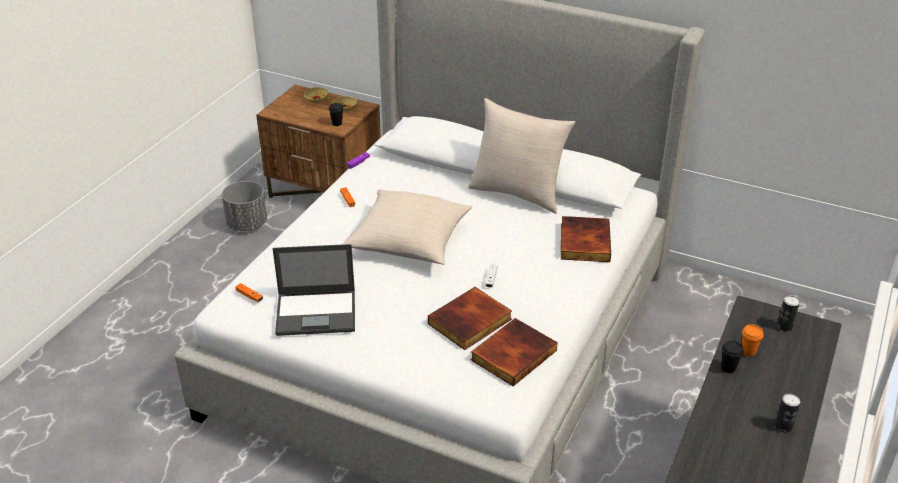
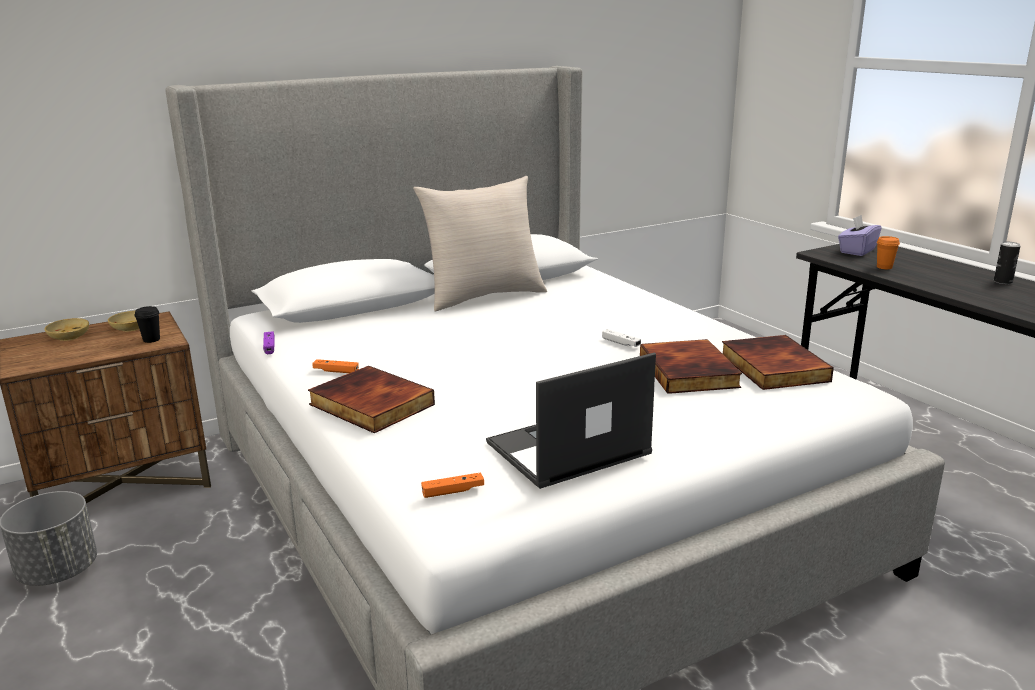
camera: 55 degrees left, 15 degrees down
laptop [273,244,355,336] -> laptop turned 150 degrees counterclockwise [486,352,656,489]
beige pillow [342,189,472,265] -> none
book [561,216,611,262] -> book moved to [308,366,435,433]
black cup [721,340,744,373] -> none
can [777,296,800,332] -> purple tissue box [838,215,882,256]

